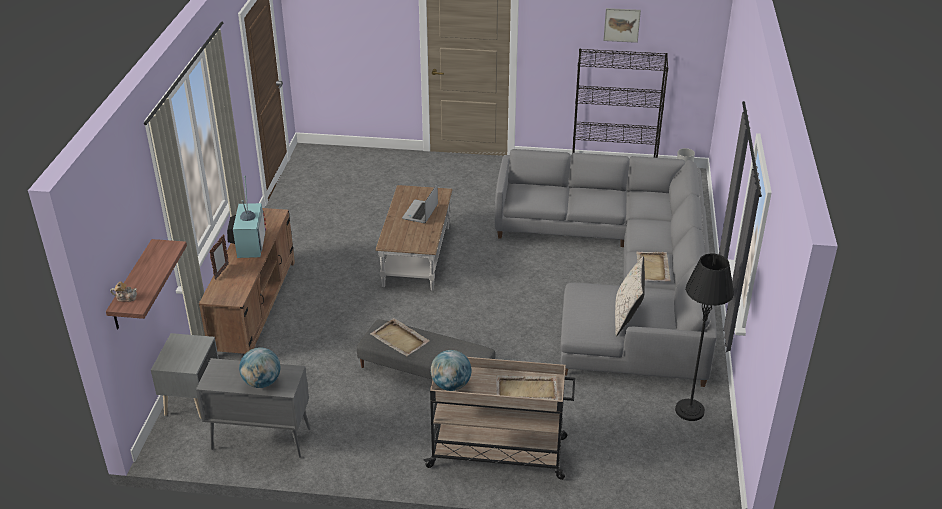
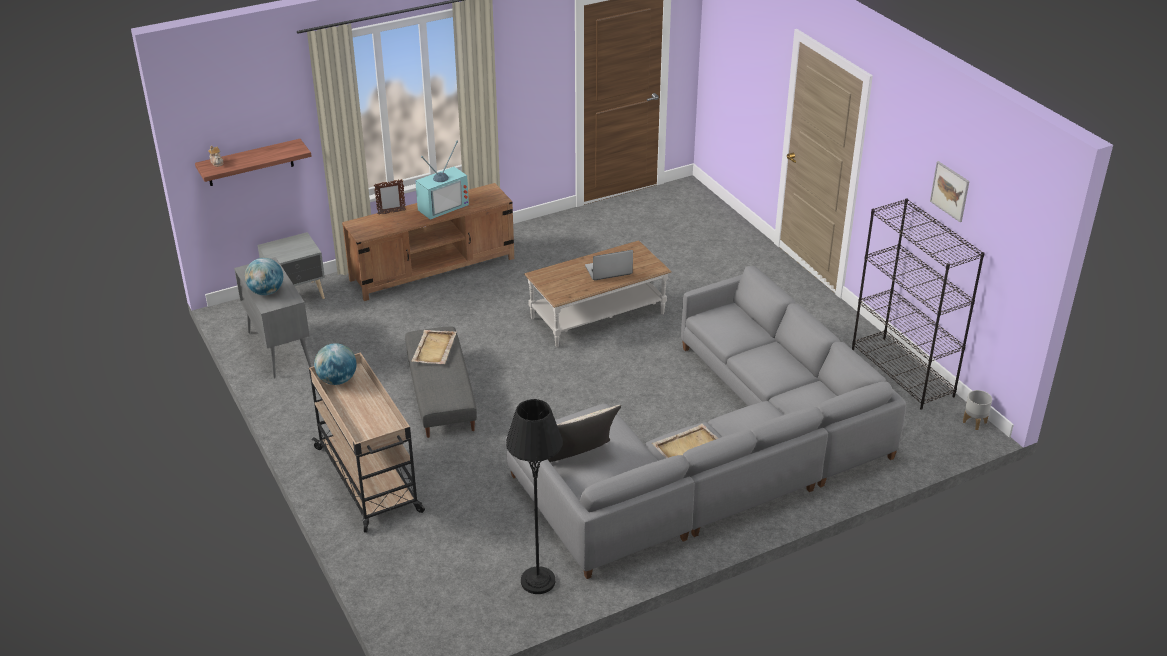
camera: 55 degrees right, 0 degrees up
beige tray [496,375,558,400] -> none

